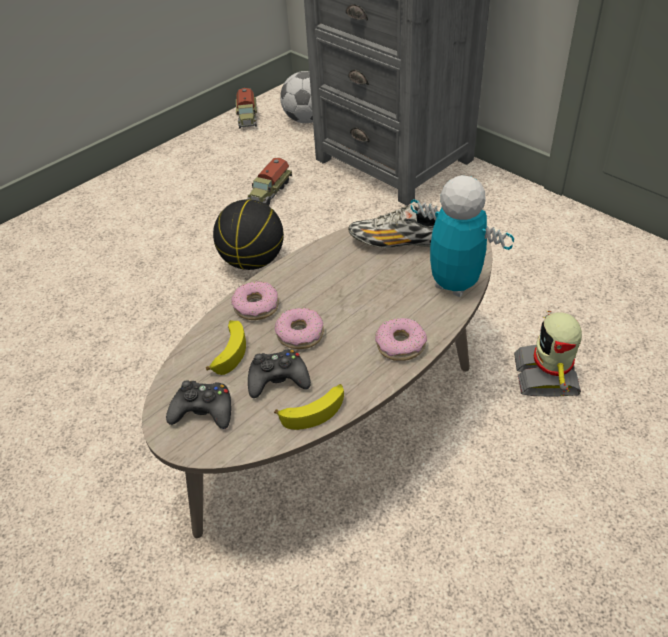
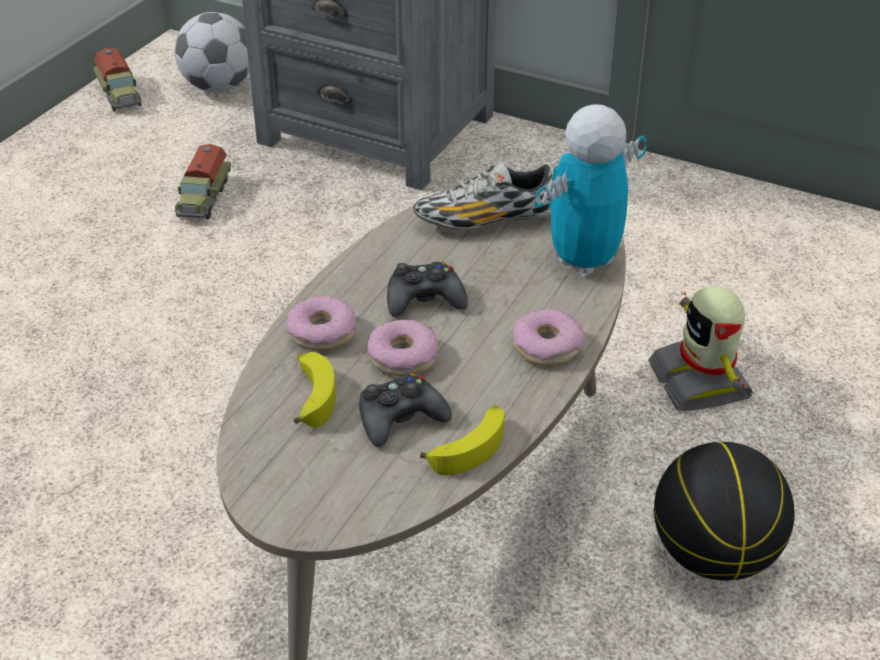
camera: 20 degrees left, 5 degrees down
black game controller [166,380,231,429] -> black game controller moved to [387,262,468,317]
basketball [213,199,284,270] -> basketball moved to [654,442,795,581]
toy robot [410,175,514,297] -> toy robot turned 60 degrees counterclockwise [534,104,647,277]

